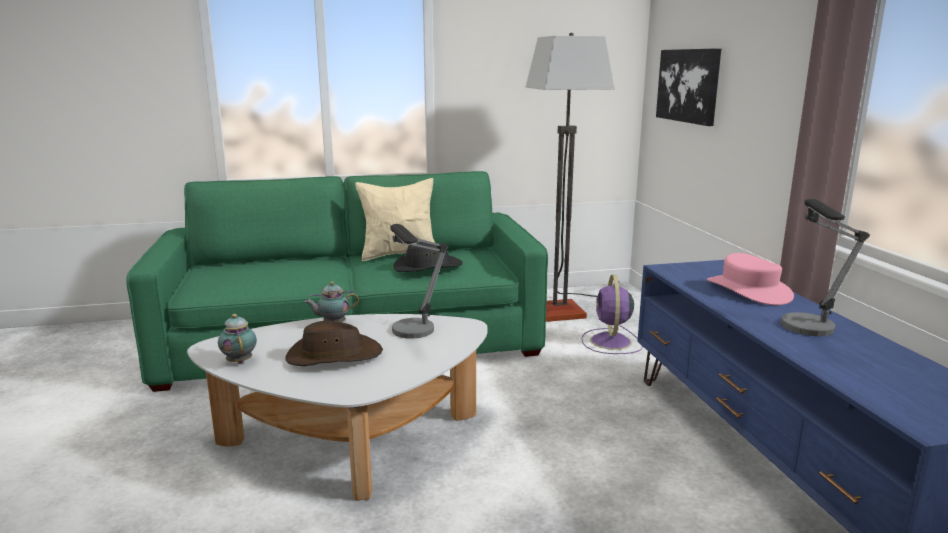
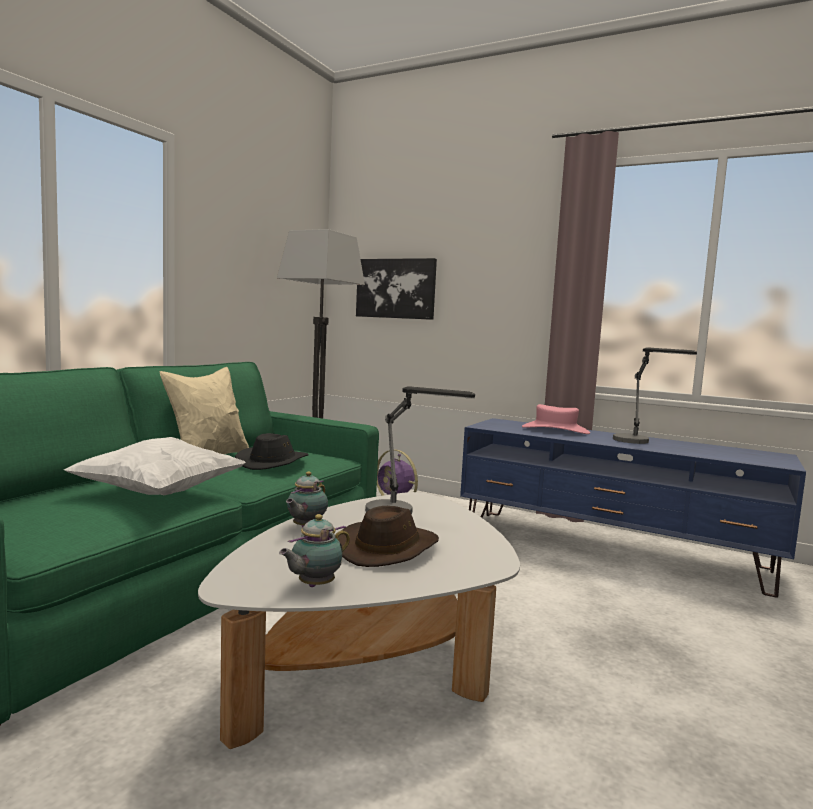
camera: 50 degrees left, 10 degrees down
teapot [218,314,257,364] -> teapot turned 60 degrees counterclockwise [279,514,350,587]
none -> white pillow [64,437,246,495]

